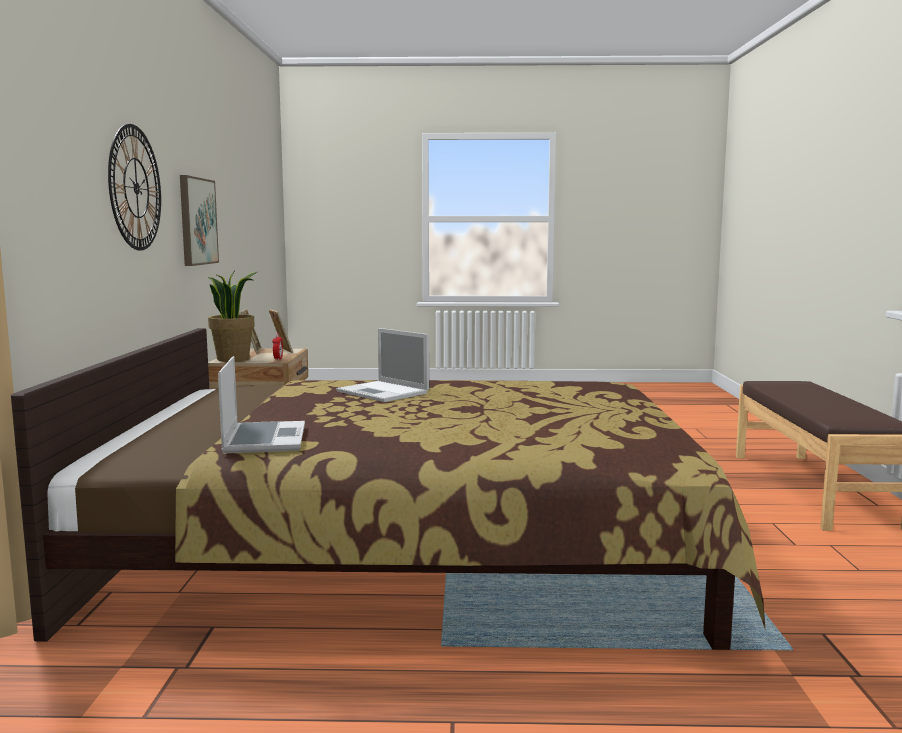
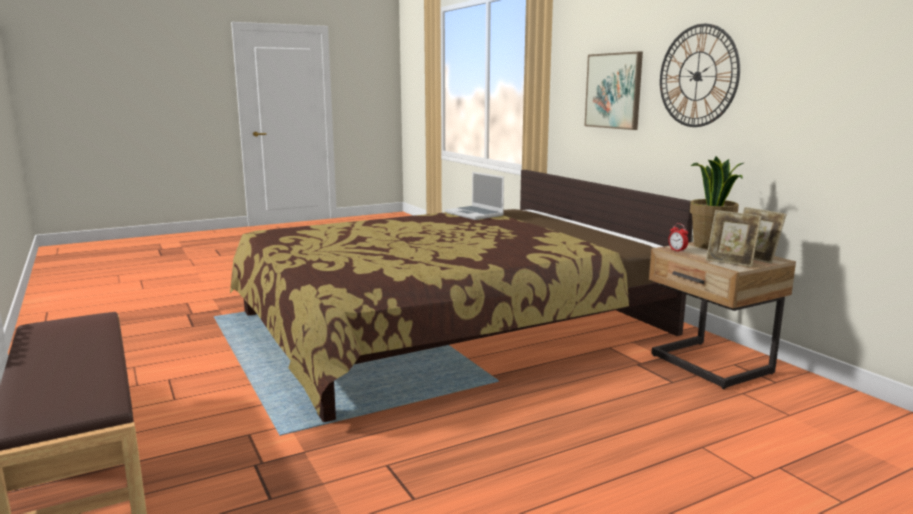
camera: 150 degrees right, 5 degrees up
picture [180,175,219,266] -> picture moved to [585,51,643,130]
laptop [336,328,429,402] -> none

